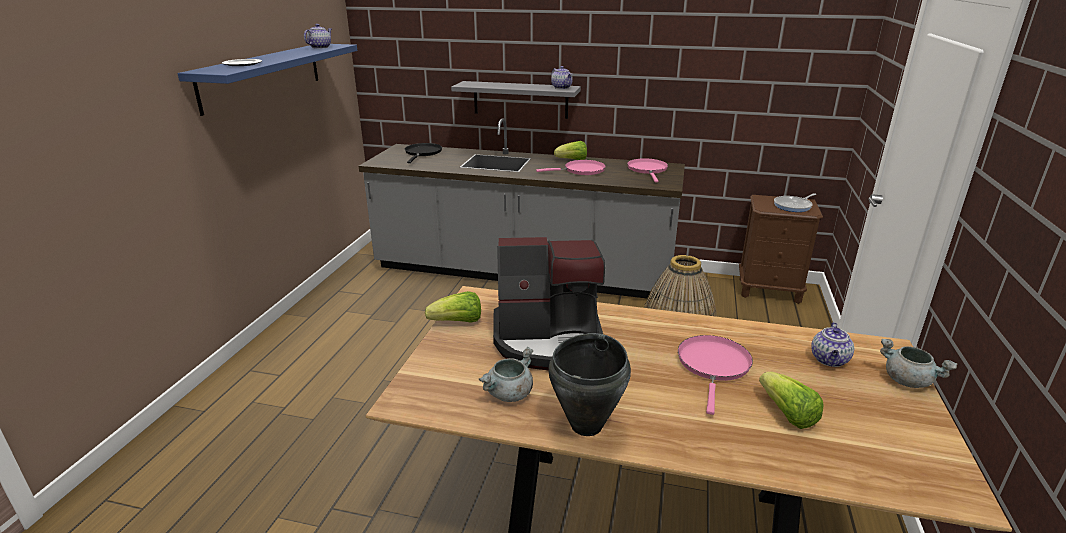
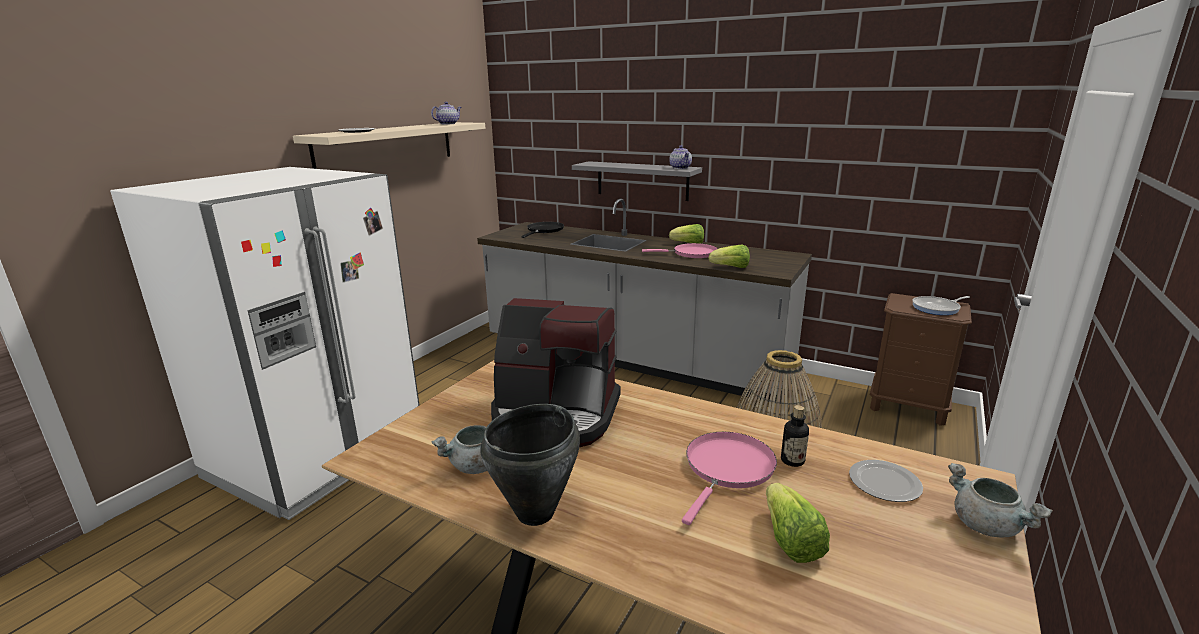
camera: 15 degrees right, 5 degrees down
blue shelf [177,44,357,116] -> beige shelf [293,122,485,169]
lettuce [425,291,481,323] -> lettuce moved to [709,245,750,268]
pink frying pan [627,158,668,182] -> none
teapot [811,322,854,367] -> plate [849,460,923,502]
none -> white fridge [110,167,419,520]
none -> bottle [781,405,809,467]

